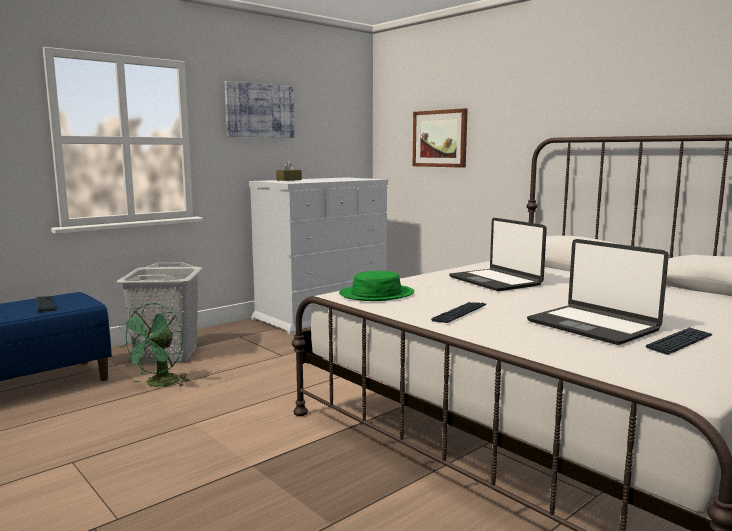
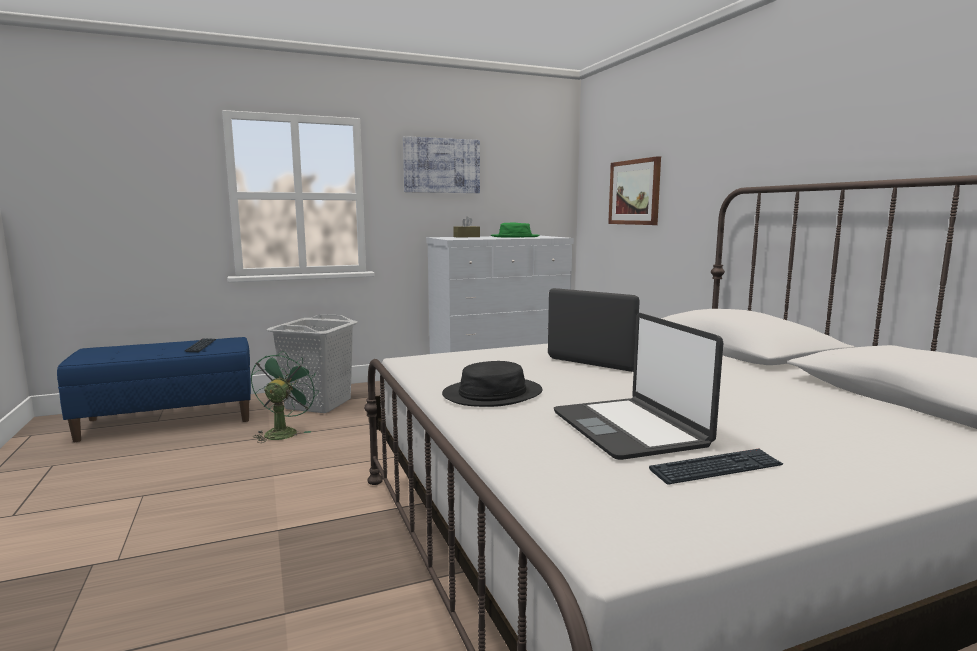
camera: 20 degrees right, 0 degrees up
green fan [118,303,190,387] -> green fan turned 150 degrees clockwise [251,351,319,443]
green hat [339,271,414,301] -> green hat moved to [491,223,540,237]
keyboard [431,302,486,323] -> black hat [442,361,542,407]
laptop [449,218,547,291] -> laptop turned 135 degrees clockwise [548,288,640,372]

